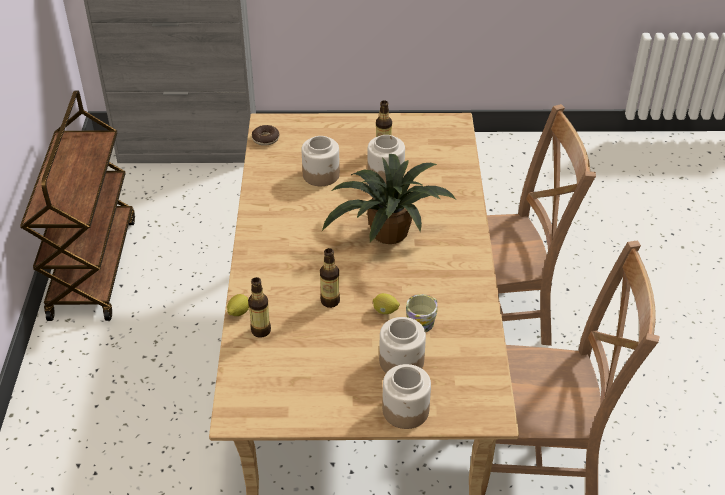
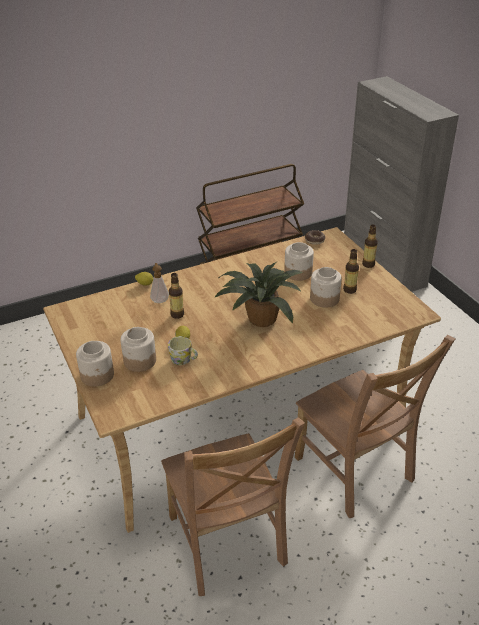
camera: 65 degrees right, 5 degrees down
bottle [248,277,271,338] -> bottle moved to [362,224,378,268]
none -> soap dispenser [150,263,169,303]

